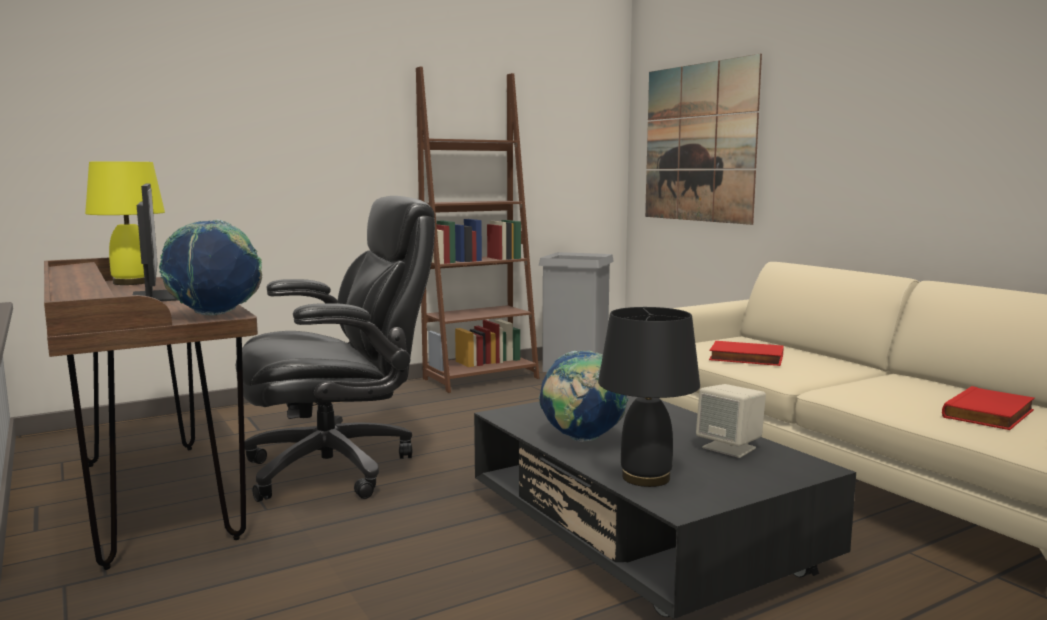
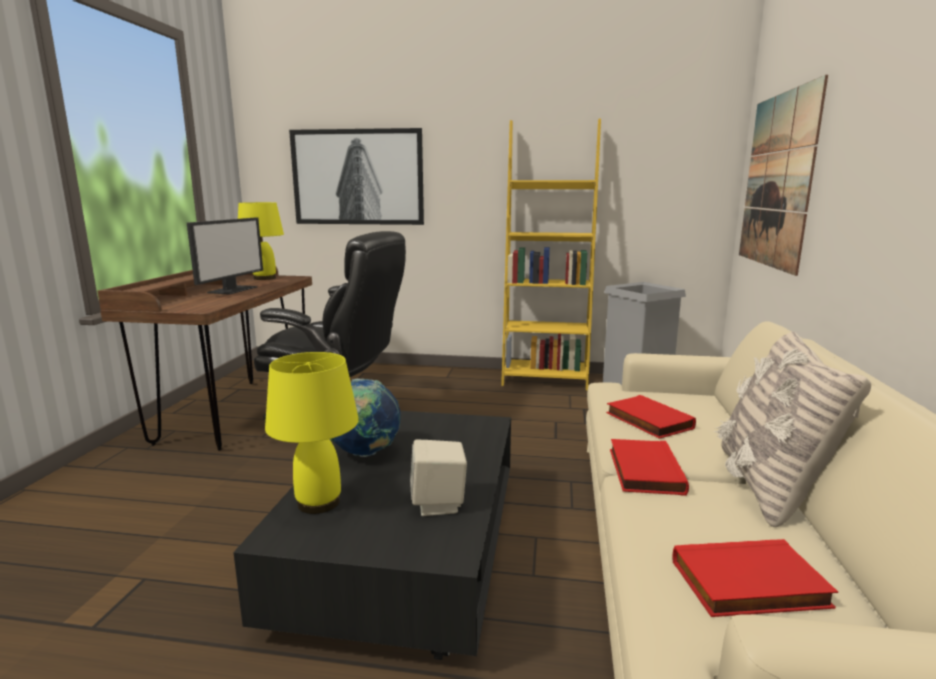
camera: 40 degrees right, 5 degrees up
globe [159,219,262,316] -> none
brown bookcase [416,67,540,393] -> yellow bookcase [501,119,601,391]
black table lamp [598,307,700,487] -> yellow table lamp [265,352,359,514]
none -> picture [289,128,424,225]
none -> red book [610,439,689,496]
none -> beige pillow [714,332,871,527]

